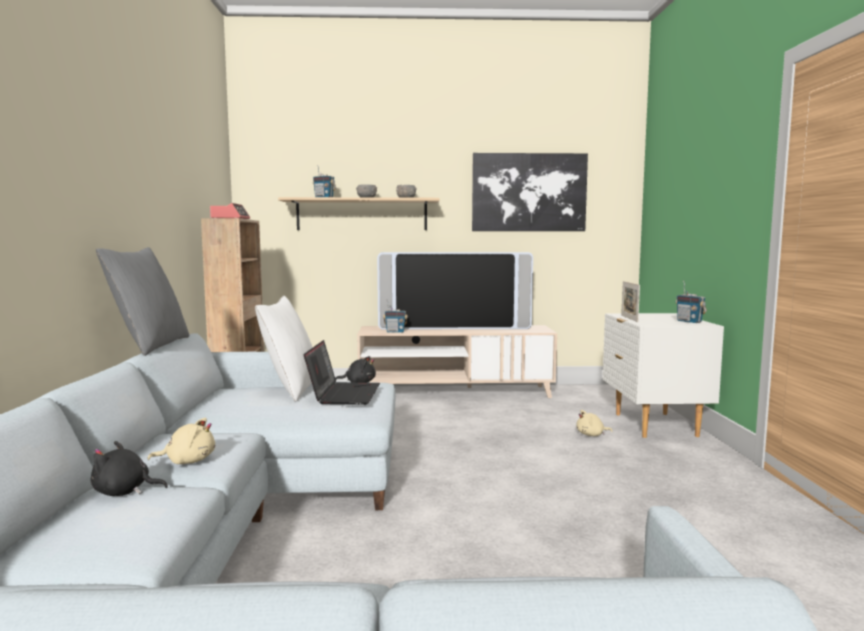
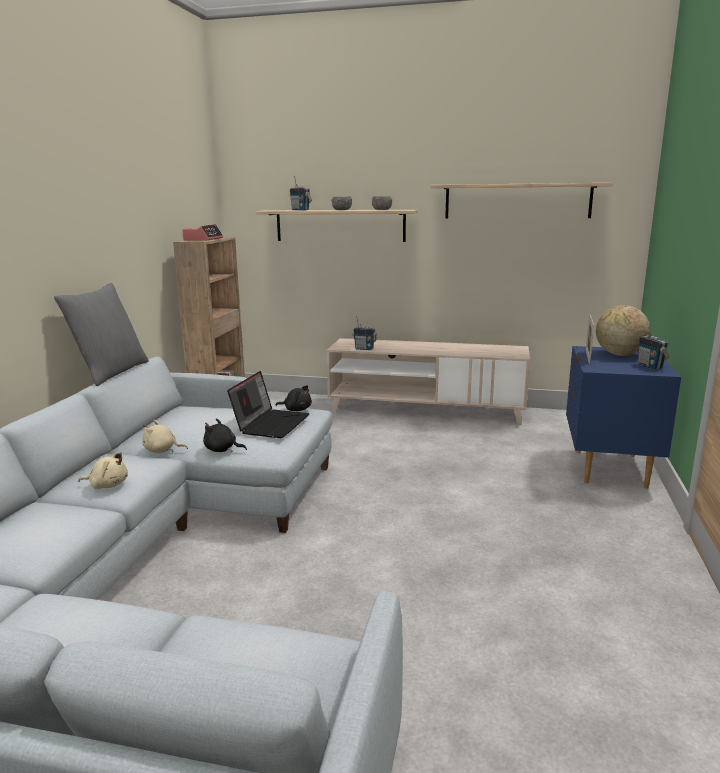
camera: 15 degrees right, 10 degrees up
black plush toy [90,441,168,496] -> black plush toy moved to [203,418,247,452]
white pillow [255,296,313,402] -> none
television [377,252,533,330] -> none
picture [472,153,588,231] -> shelf [431,183,613,218]
beige plush toy [576,410,613,436] -> beige plush toy moved to [142,420,188,453]
white nightstand [603,313,724,438] -> blue nightstand [566,346,681,489]
none -> globe [596,305,650,356]

